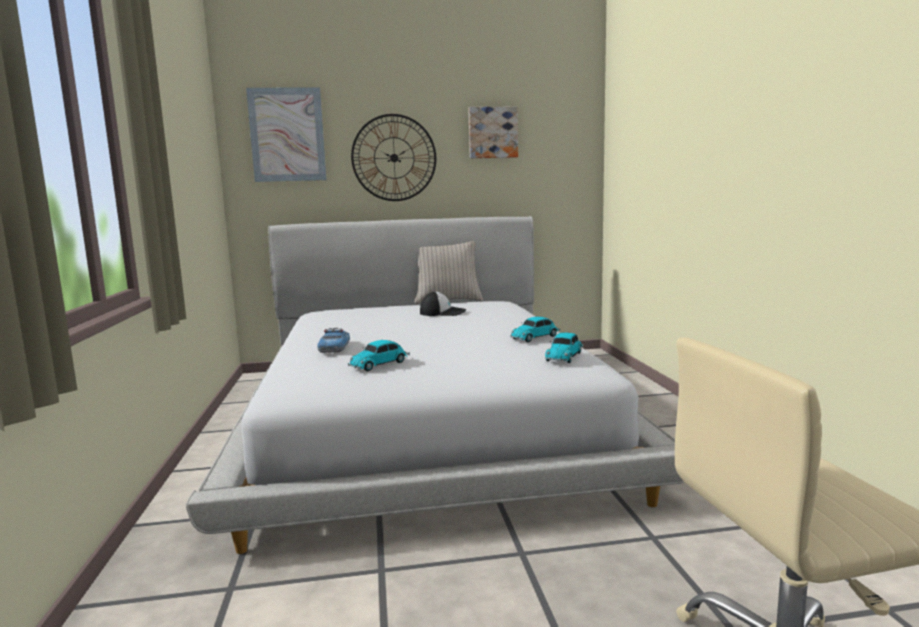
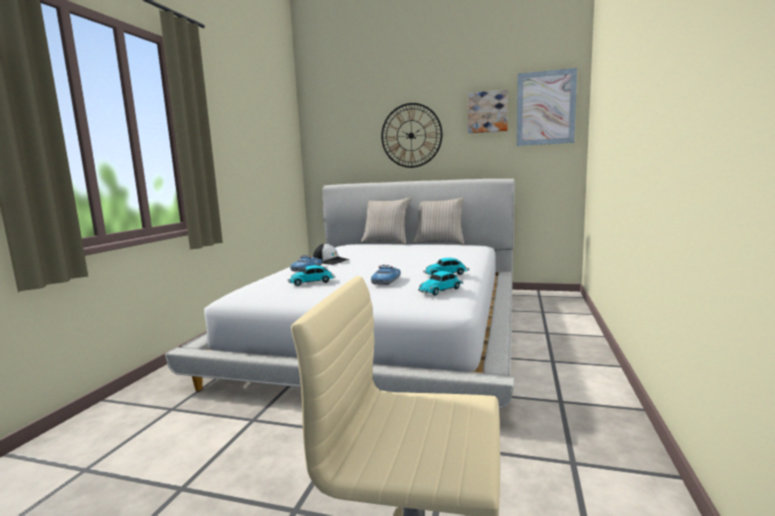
camera: 25 degrees right, 0 degrees up
picture [246,88,327,182] -> picture moved to [517,68,577,146]
cap [420,291,466,316] -> cap moved to [313,243,350,265]
none -> beige pillow [361,197,411,245]
none -> toy car [371,265,401,285]

